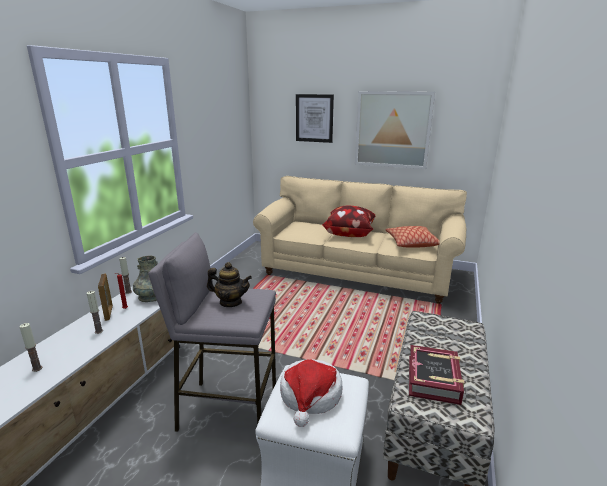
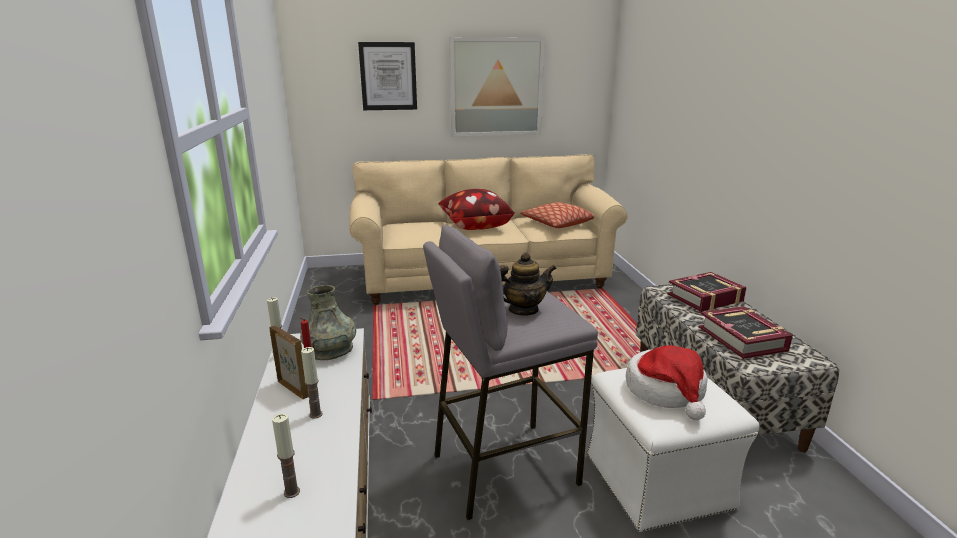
camera: 30 degrees left, 0 degrees up
none -> book [667,272,747,312]

